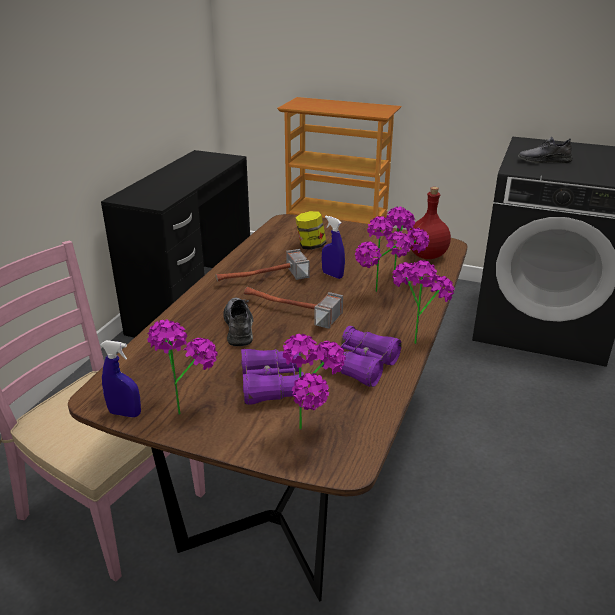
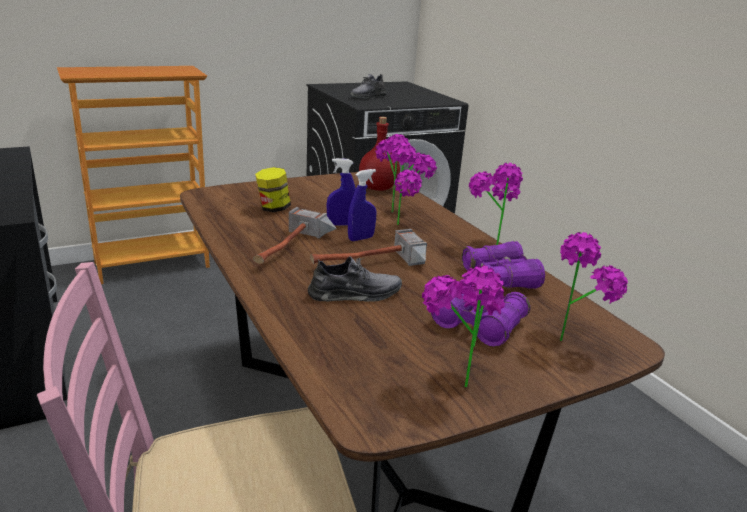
camera: 50 degrees left, 5 degrees down
blue spray bottle [101,340,141,417] -> blue spray bottle moved to [348,169,376,241]
grey shoe [223,298,253,346] -> grey shoe turned 135 degrees clockwise [308,256,402,302]

